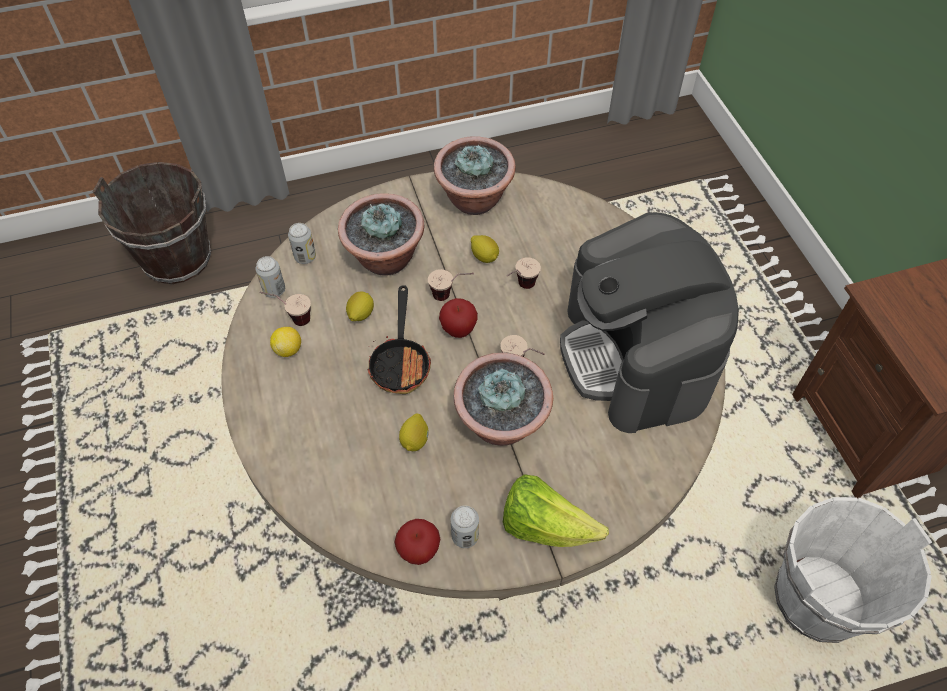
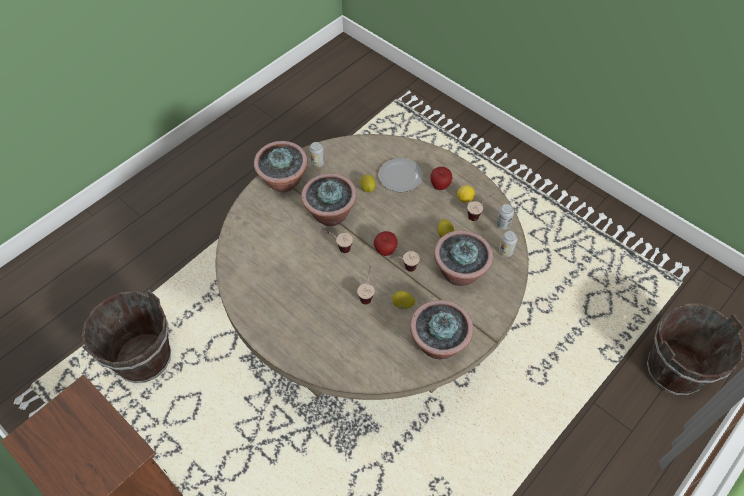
camera: 150 degrees right, 0 degrees up
frying pan [368,285,431,394] -> none
apple [394,519,440,565] -> apple moved to [430,167,453,190]
lettuce [503,474,609,547] -> potted plant [254,141,308,192]
coffee machine [560,212,739,433] -> none
white bucket [774,497,932,643] -> brown bucket [82,290,171,383]
none -> plate [379,158,423,192]

